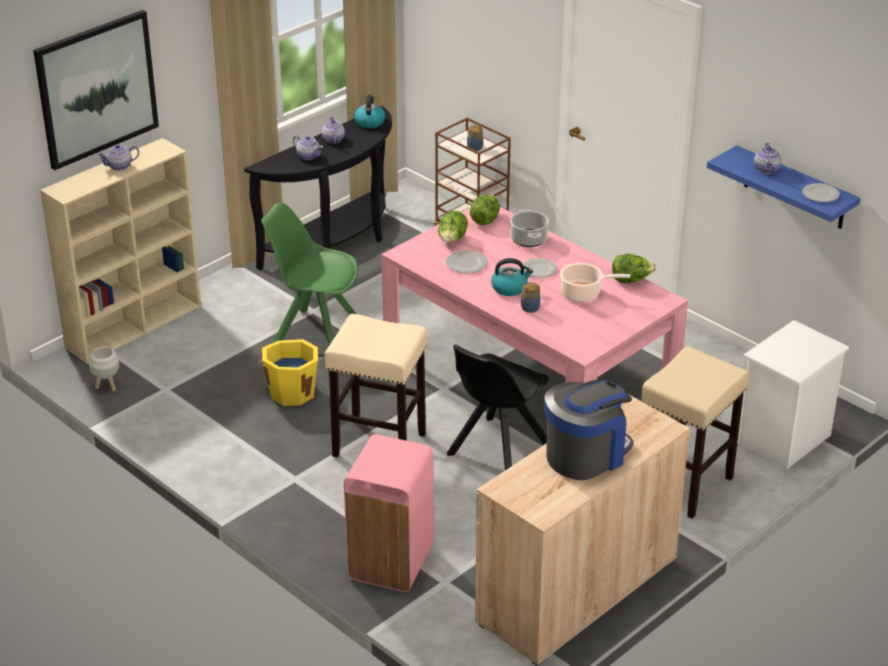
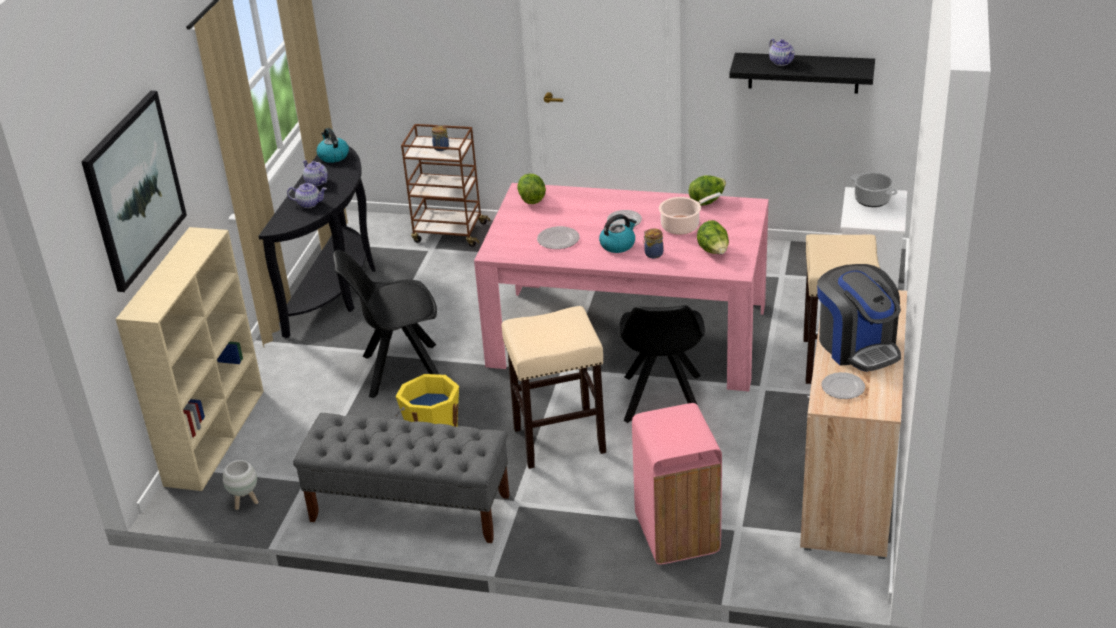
camera: 30 degrees left, 0 degrees up
teapot [97,144,139,171] -> none
green chair [261,202,358,346] -> black chair [333,250,440,398]
lettuce [438,211,468,243] -> lettuce moved to [697,220,729,254]
cooking pot [510,209,549,247] -> cooking pot moved to [850,172,897,207]
coffee machine [544,380,634,480] -> coffee machine turned 135 degrees clockwise [817,264,901,372]
blue shelf [707,145,861,229] -> black shelf [729,53,875,94]
plate [802,183,840,202] -> plate moved to [822,372,865,399]
none -> grey bench [293,413,510,543]

